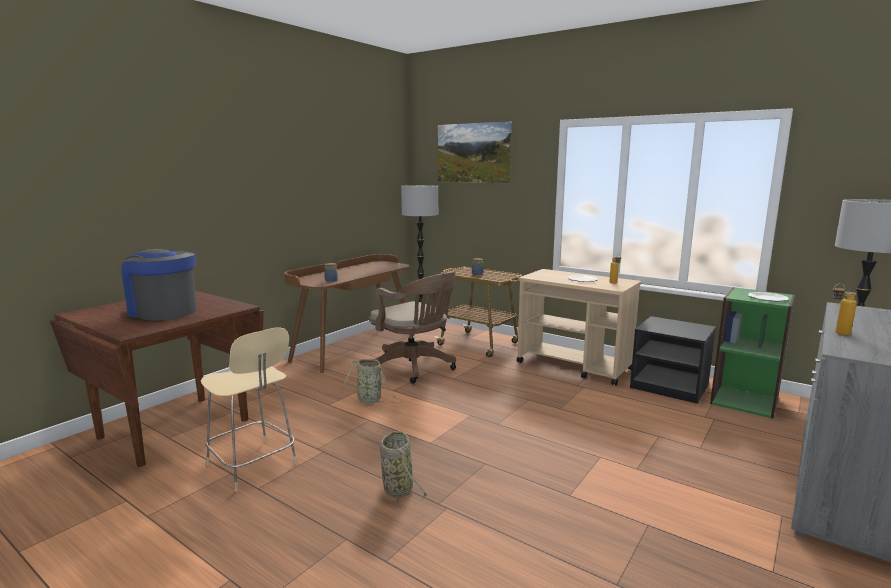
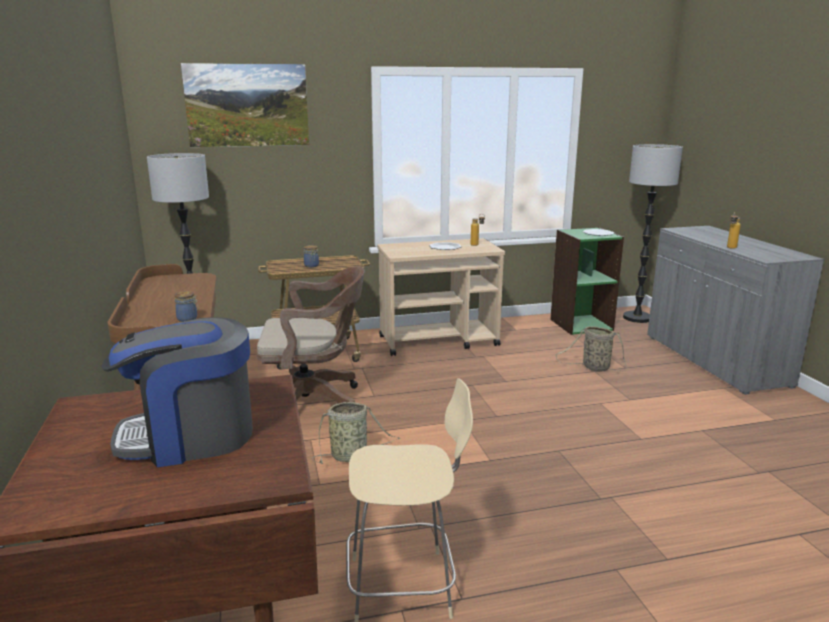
camera: 50 degrees left, 5 degrees up
basket [380,431,428,509] -> basket moved to [555,326,626,371]
black nightstand [630,316,716,404] -> none

